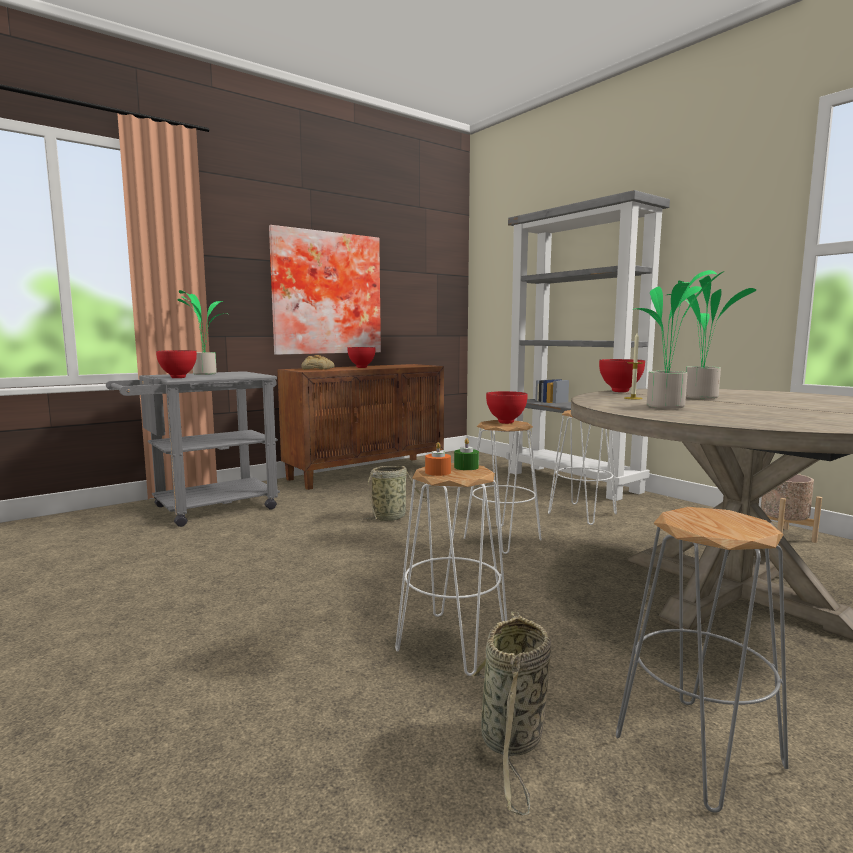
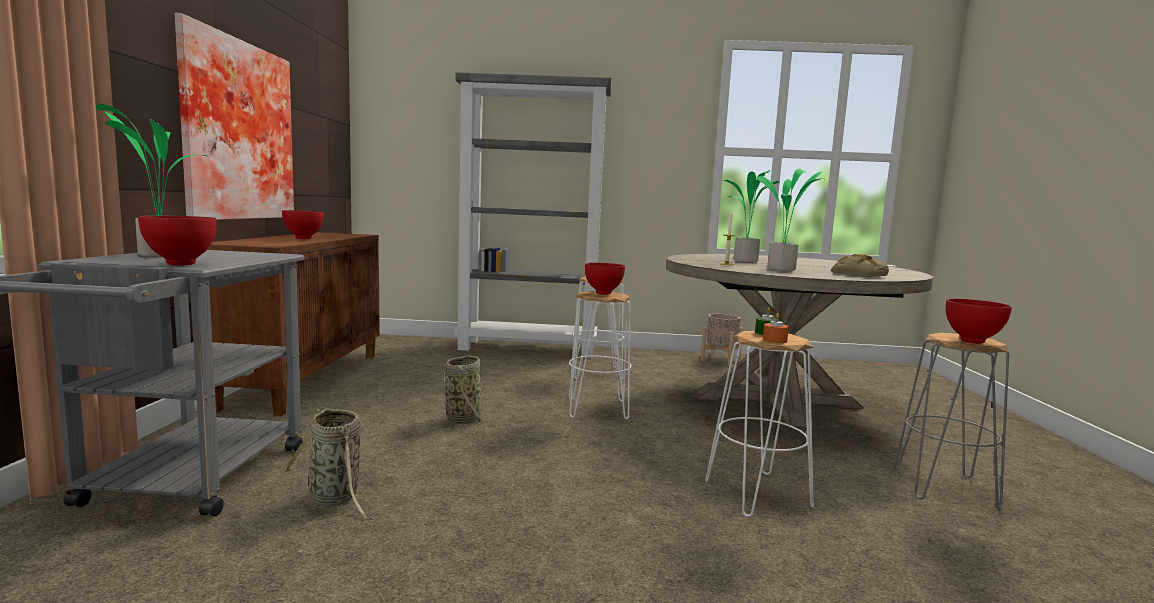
camera: 50 degrees left, 0 degrees up
bread [301,355,335,370] -> bread moved to [831,254,889,277]
basket [470,612,551,815] -> basket moved to [282,407,375,520]
red bowl [599,359,645,392] -> red bowl moved to [946,299,1012,344]

